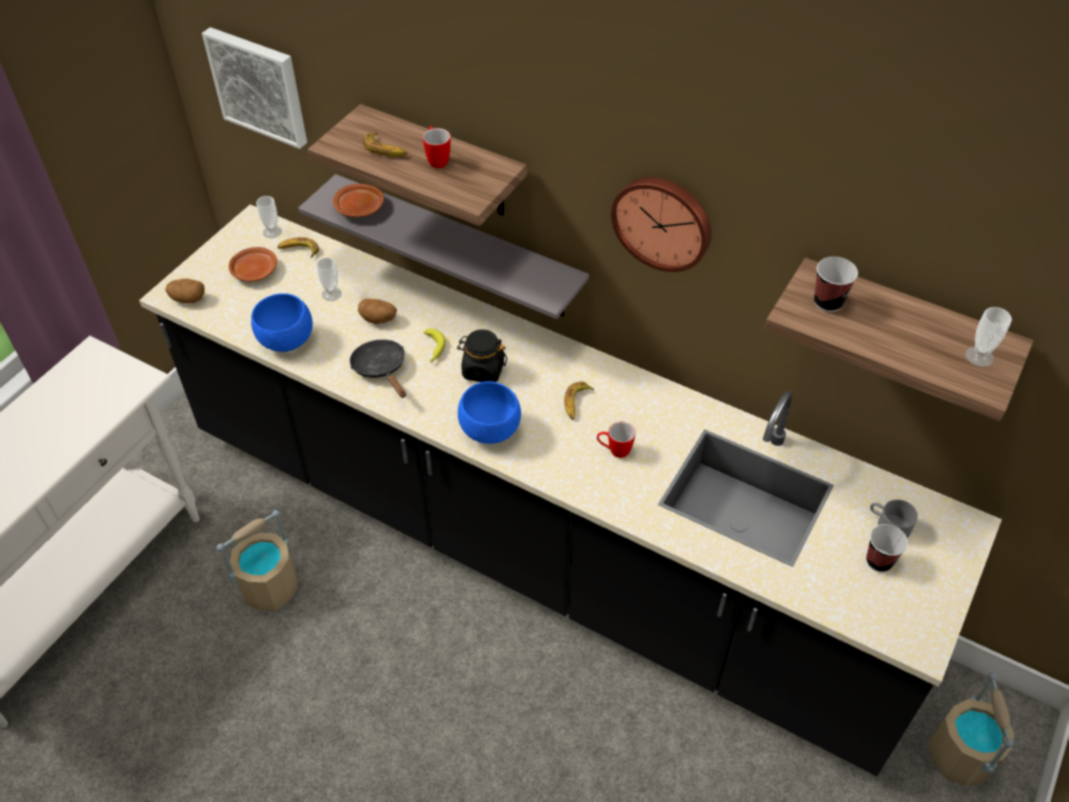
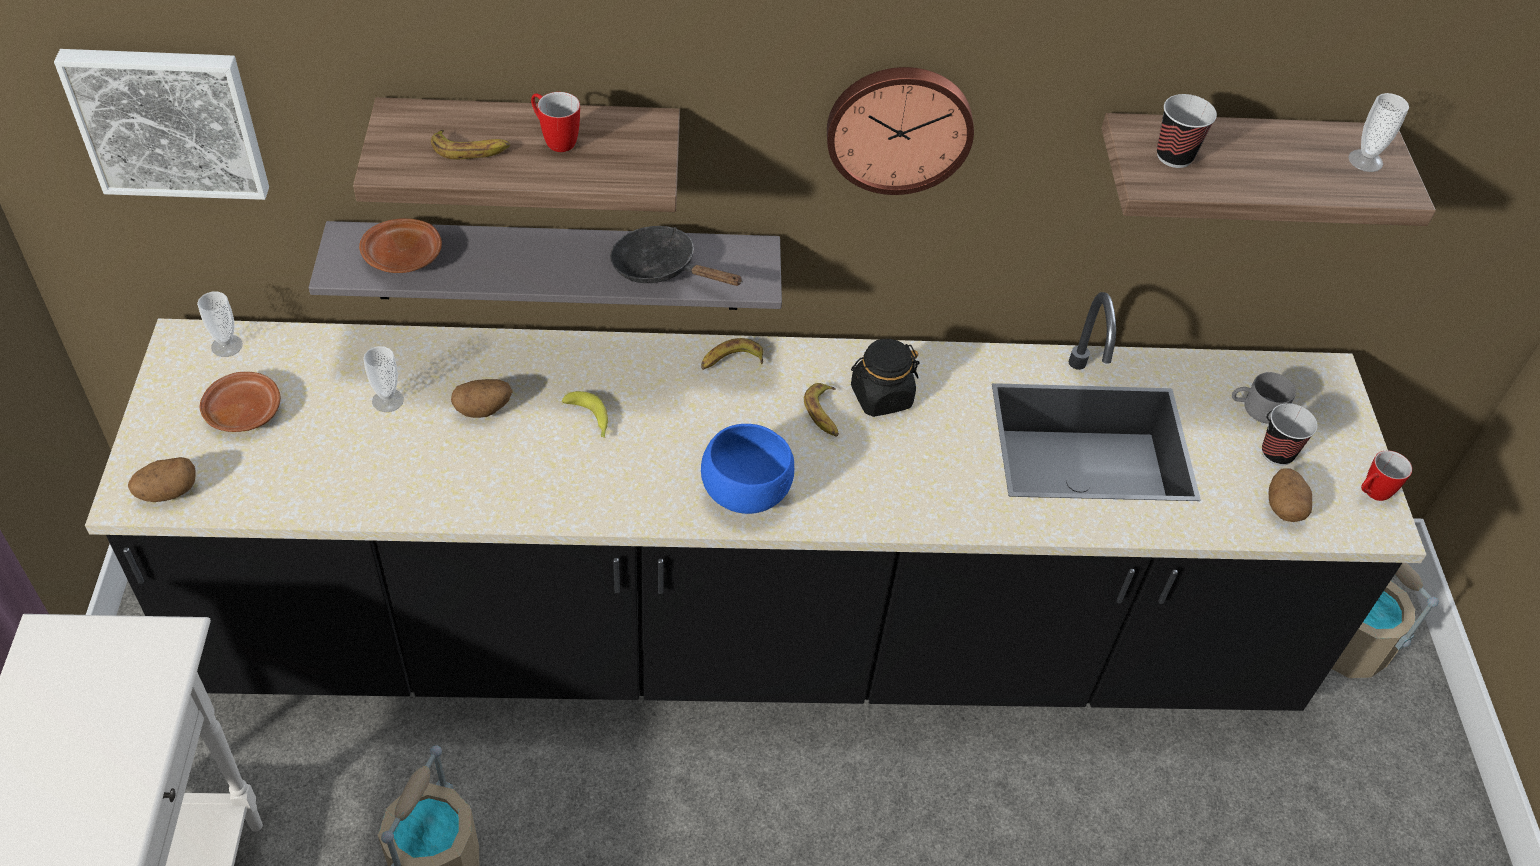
camera: 35 degrees left, 0 degrees up
blue bowl [251,293,313,352] -> none
banana [277,237,319,258] -> banana moved to [701,338,763,370]
black frying pan [350,339,406,398] -> black frying pan moved to [610,226,743,286]
black jar [457,329,507,382] -> black jar moved to [851,339,920,417]
mug [597,422,636,458] -> mug moved to [1361,451,1412,501]
none -> potato [1269,469,1312,522]

